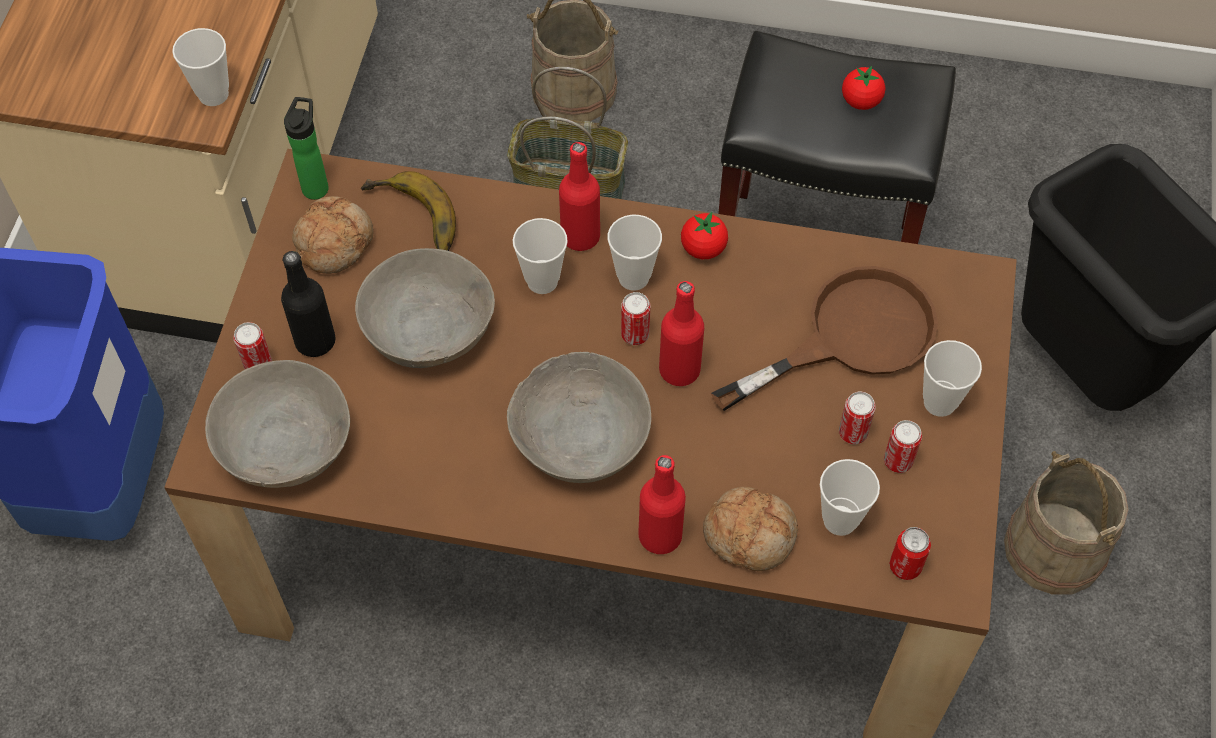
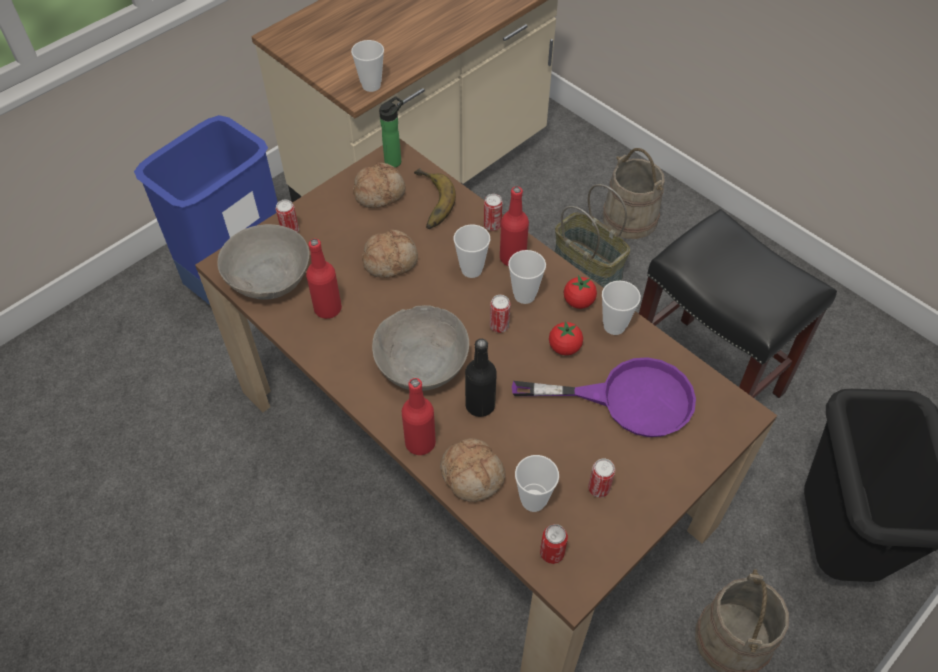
camera: 35 degrees right, 5 degrees down
black bottle [281,251,336,357] -> black bottle moved to [465,339,497,417]
grey bowl [355,248,495,368] -> bread [362,230,418,278]
red bottle [659,281,704,386] -> red bottle moved to [306,239,342,319]
brown frying pan [711,266,938,411] -> purple frying pan [512,357,696,437]
can [839,392,876,444] -> can moved to [484,194,503,231]
tomato [842,66,886,110] -> tomato moved to [549,321,583,355]
cup [923,340,982,417] -> cup moved to [602,281,641,335]

